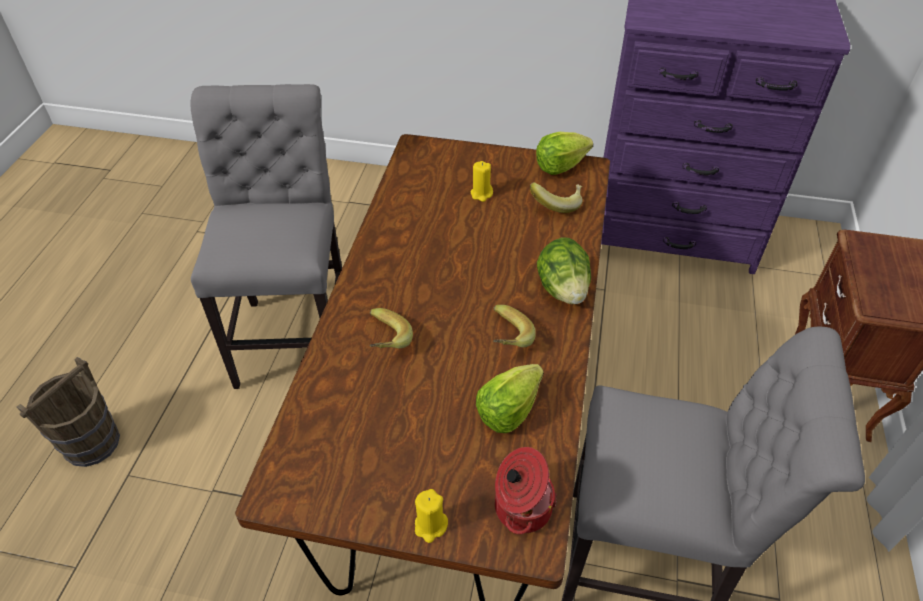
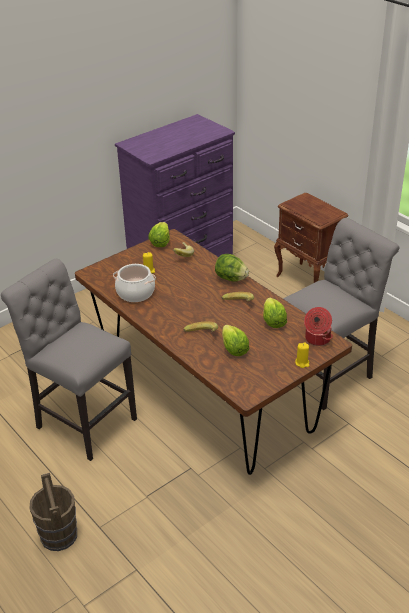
camera: 50 degrees left, 10 degrees down
none -> cooking pot [113,264,156,302]
none -> lettuce [222,325,250,356]

